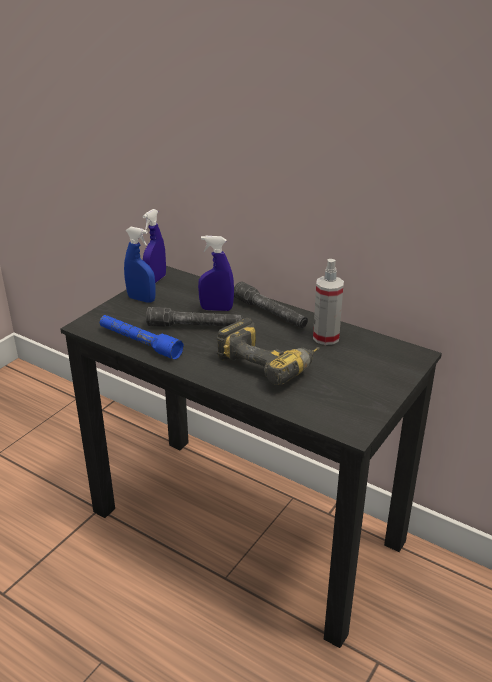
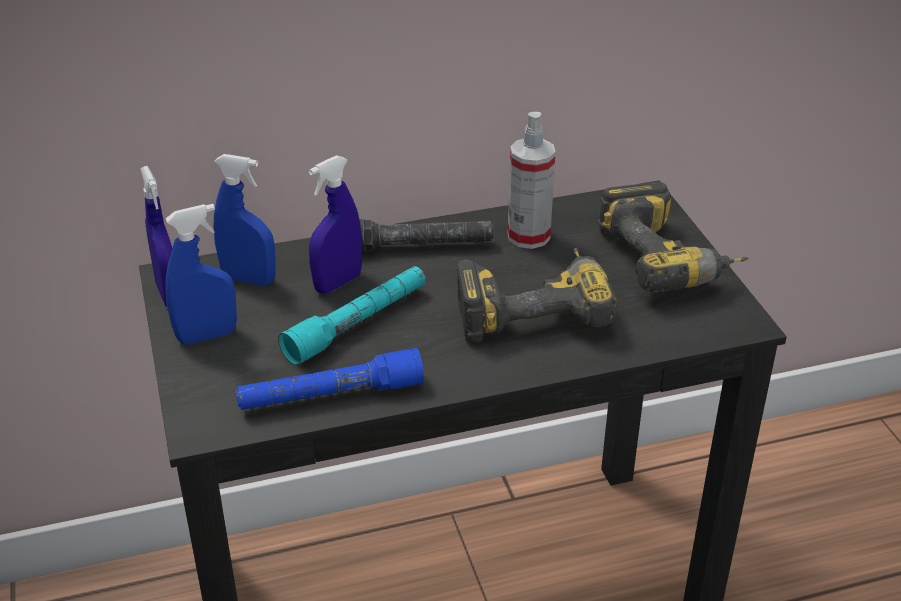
camera: 50 degrees left, 5 degrees up
grey flashlight [146,307,243,327] -> turquoise flashlight [278,266,426,365]
none -> blue spray bottle [213,154,276,286]
none -> power drill [597,182,749,293]

